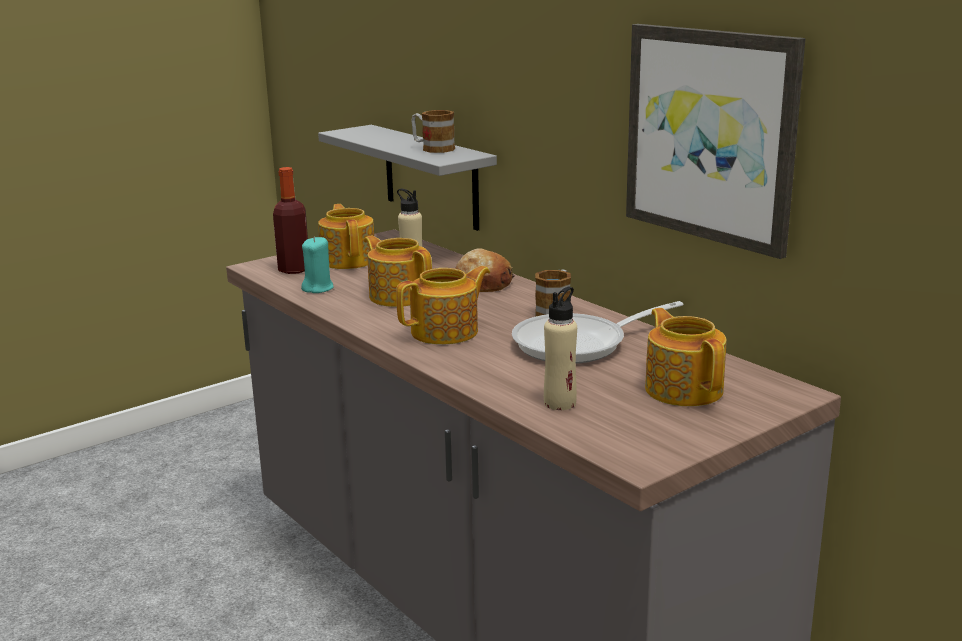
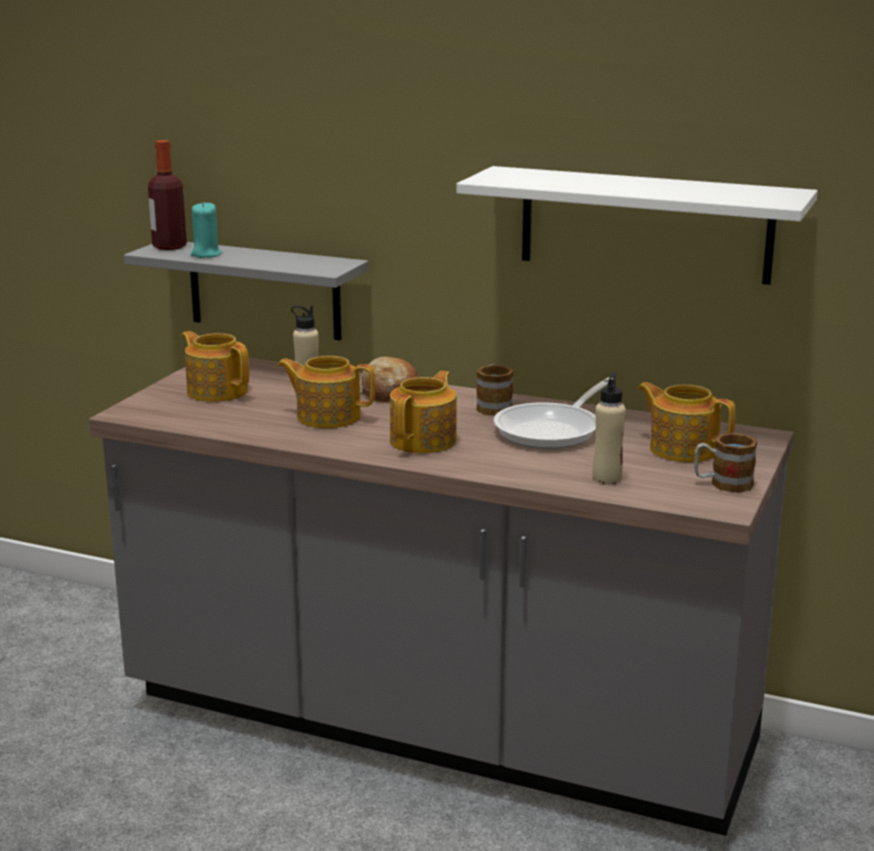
camera: 30 degrees left, 0 degrees up
bottle [273,167,308,274] -> bottle moved to [148,140,187,250]
turquoise candle [301,236,334,293] -> turquoise candle moved to [191,202,222,258]
mug [411,110,455,153] -> mug moved to [695,433,758,493]
picture [626,24,805,259] -> white shelf [456,166,818,285]

